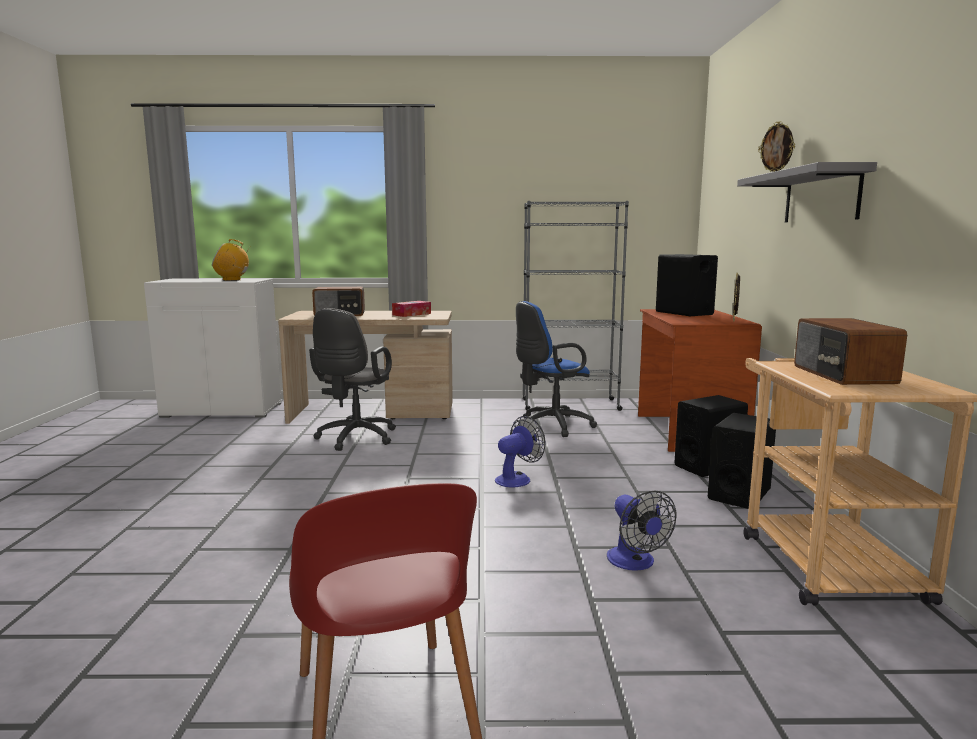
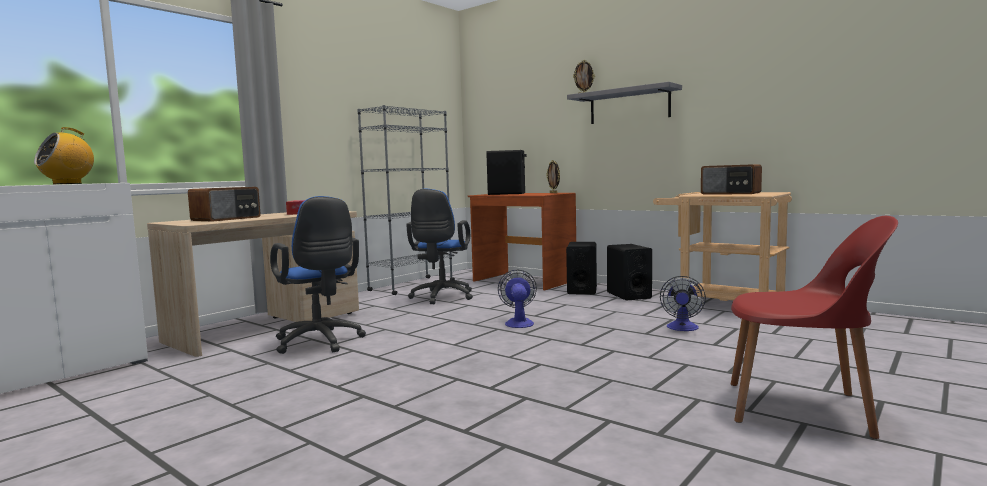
camera: 50 degrees left, 5 degrees down
grey office chair [309,308,396,451] -> blue office chair [270,196,366,354]
fan [607,491,677,571] -> fan turned 90 degrees clockwise [660,276,706,331]

